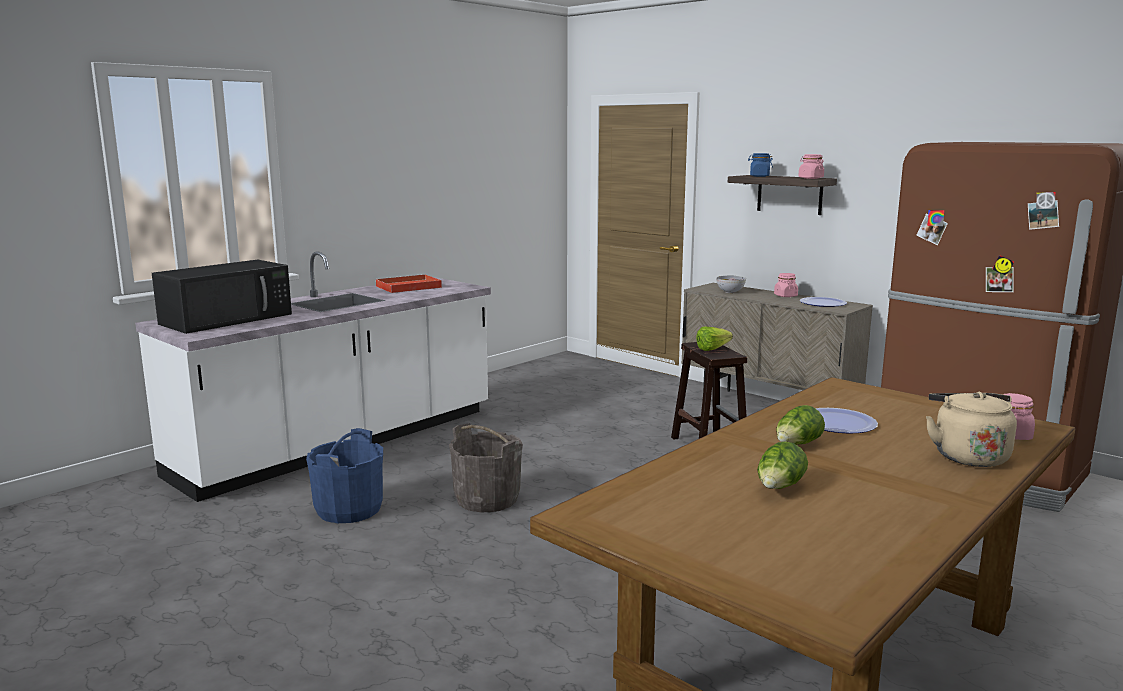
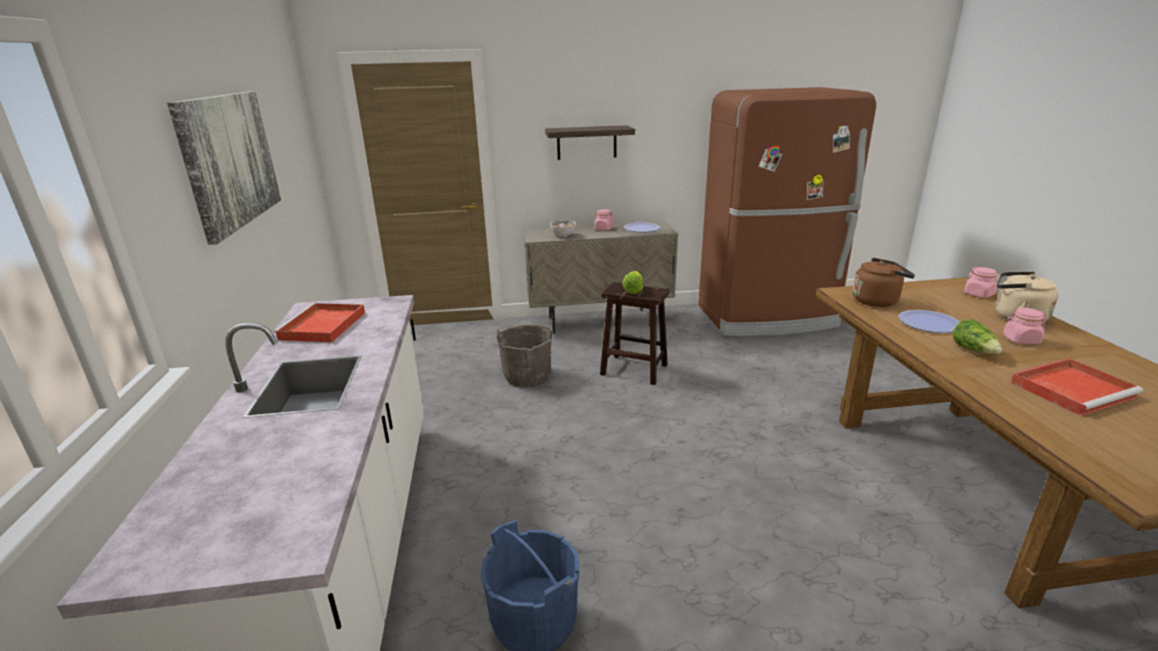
camera: 50 degrees left, 10 degrees up
black microwave [152,260,292,334] -> none
grey bucket [449,423,523,513] -> grey bucket moved to [495,324,553,387]
blue jar [748,153,773,177] -> none
lettuce [757,441,808,489] -> red tray [1011,358,1143,416]
pink jar [798,154,824,179] -> pink jar moved to [1003,308,1047,344]
none -> picture [167,91,281,245]
none -> brown kettle [853,258,915,307]

